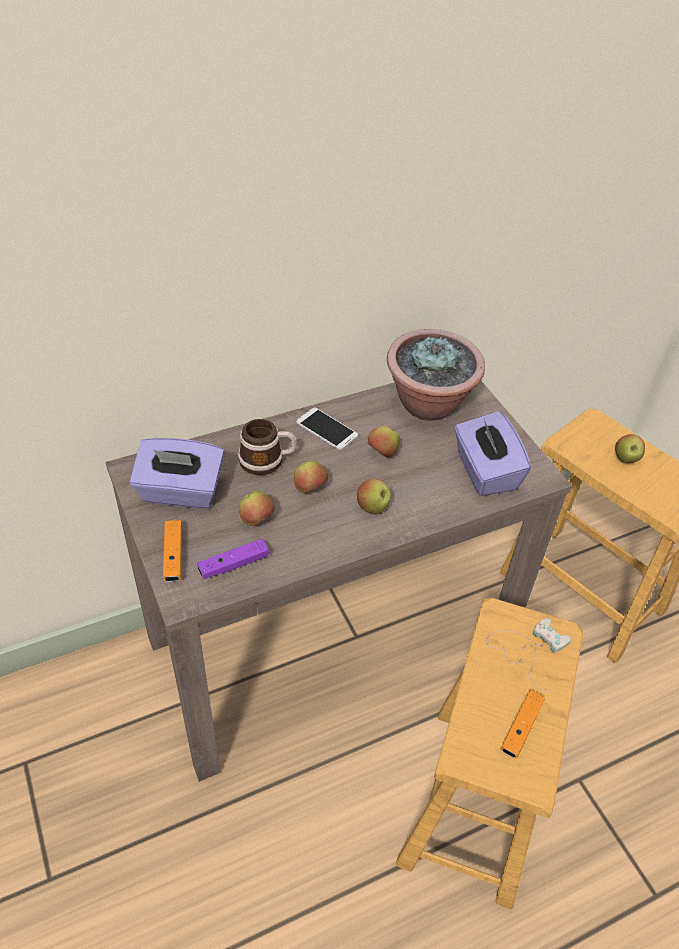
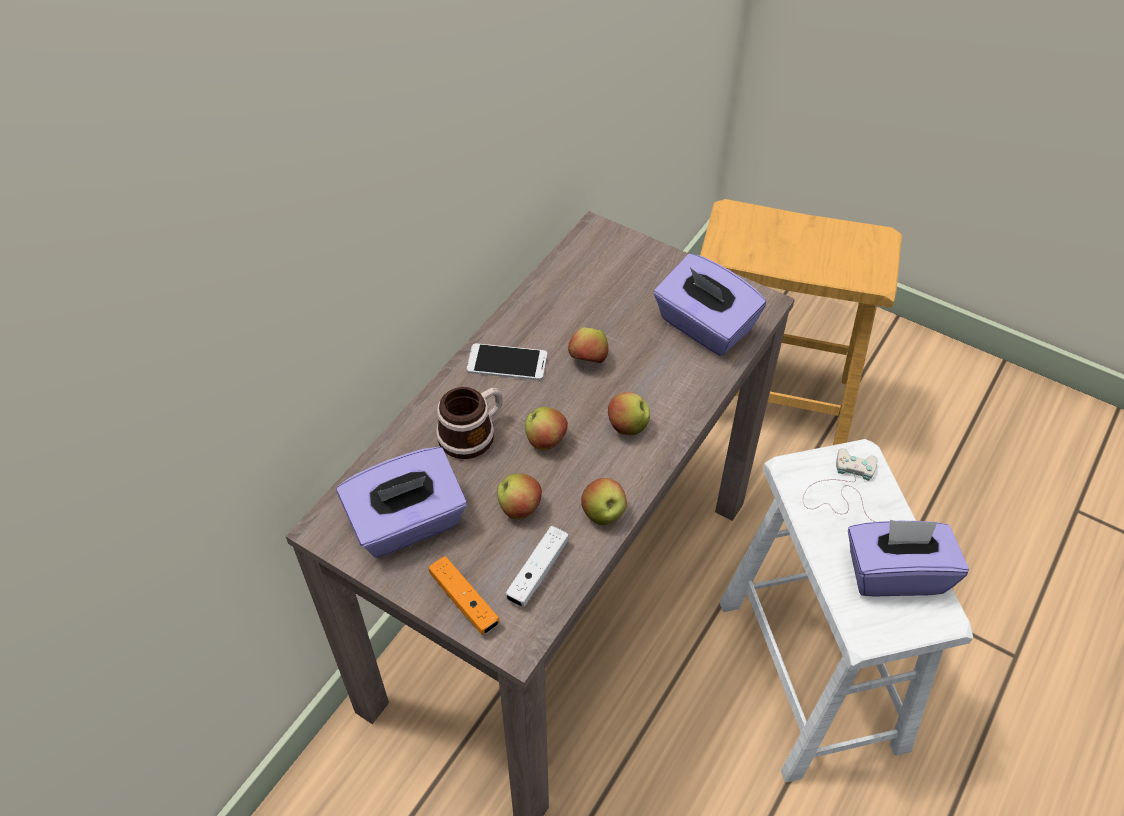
camera: 30 degrees left, 5 degrees up
purple game controller [197,539,269,579] -> white game controller [505,526,569,607]
potted plant [387,329,485,421] -> none
brown stool [396,598,583,909] -> white stool [720,439,973,782]
orange game controller [501,690,545,758] -> purple tissue box [848,520,969,596]
apple [615,434,645,463] -> apple moved to [581,478,627,525]

